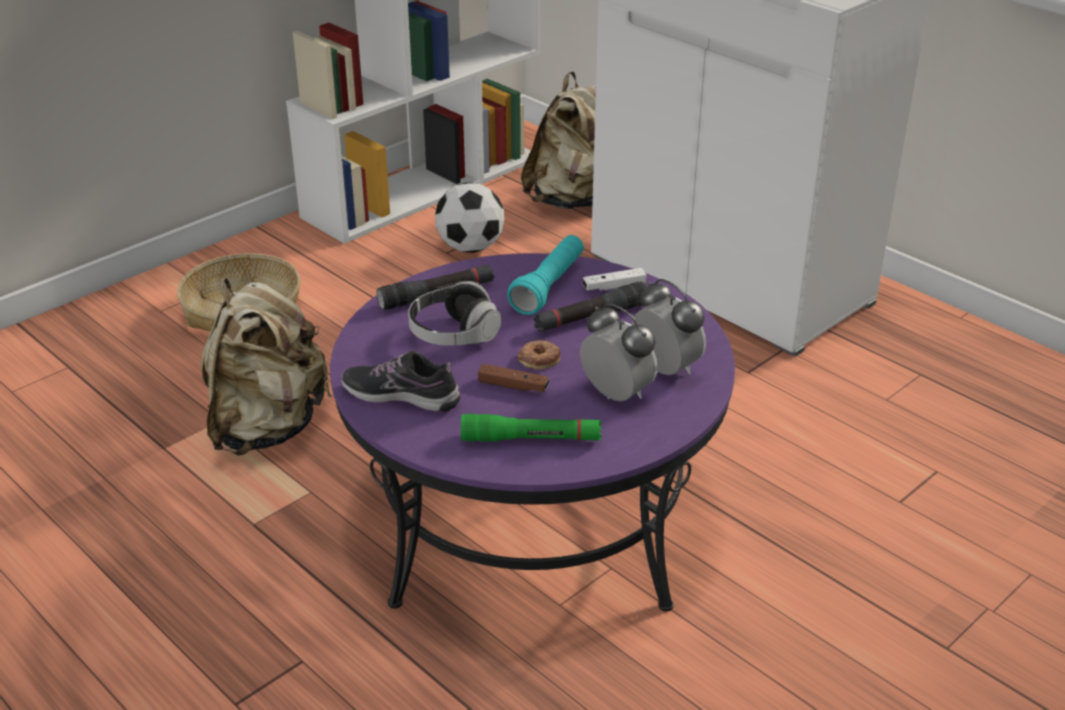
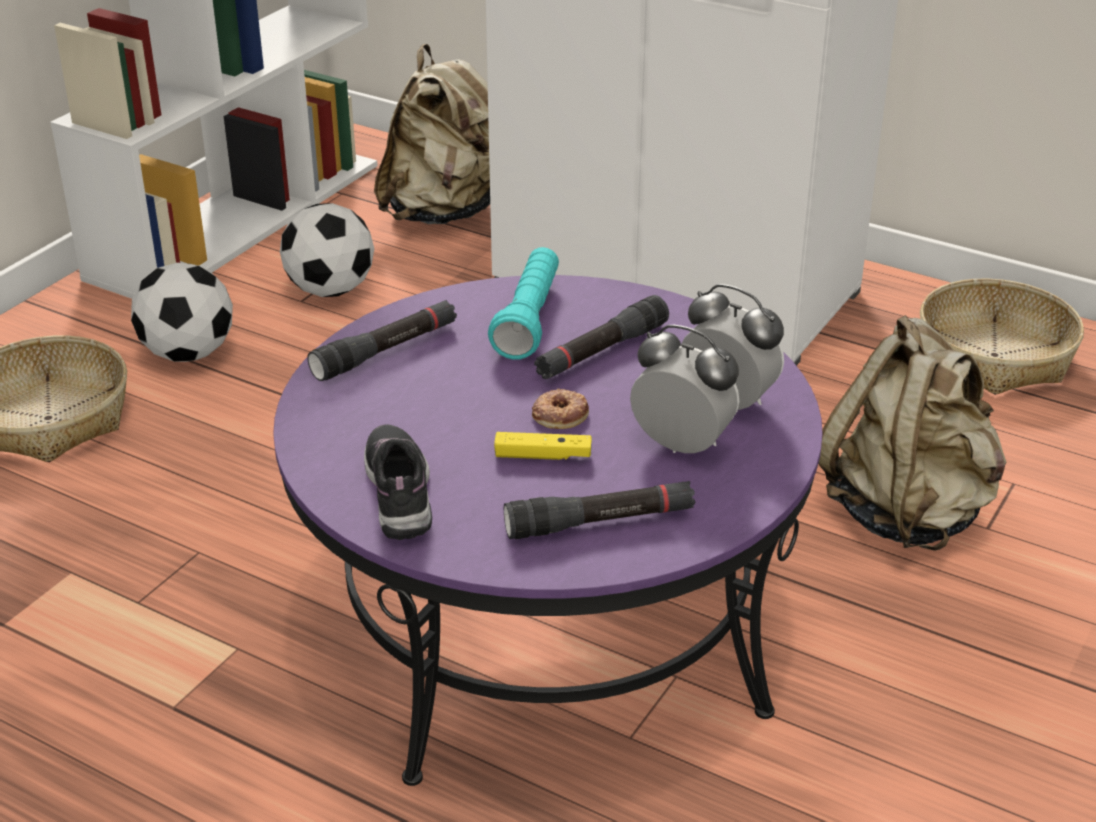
camera: 15 degrees left, 0 degrees up
beige backpack [201,278,332,455] -> beige backpack moved to [818,315,1007,551]
shoe [341,351,461,412] -> shoe turned 75 degrees clockwise [364,424,432,540]
headphones [408,281,501,346] -> none
green flashlight [461,414,602,442] -> black flashlight [504,481,695,539]
brown game controller [478,364,549,392] -> yellow game controller [494,432,592,460]
white game controller [583,268,647,291] -> none
none -> football [131,263,233,362]
none -> basket [920,279,1084,395]

